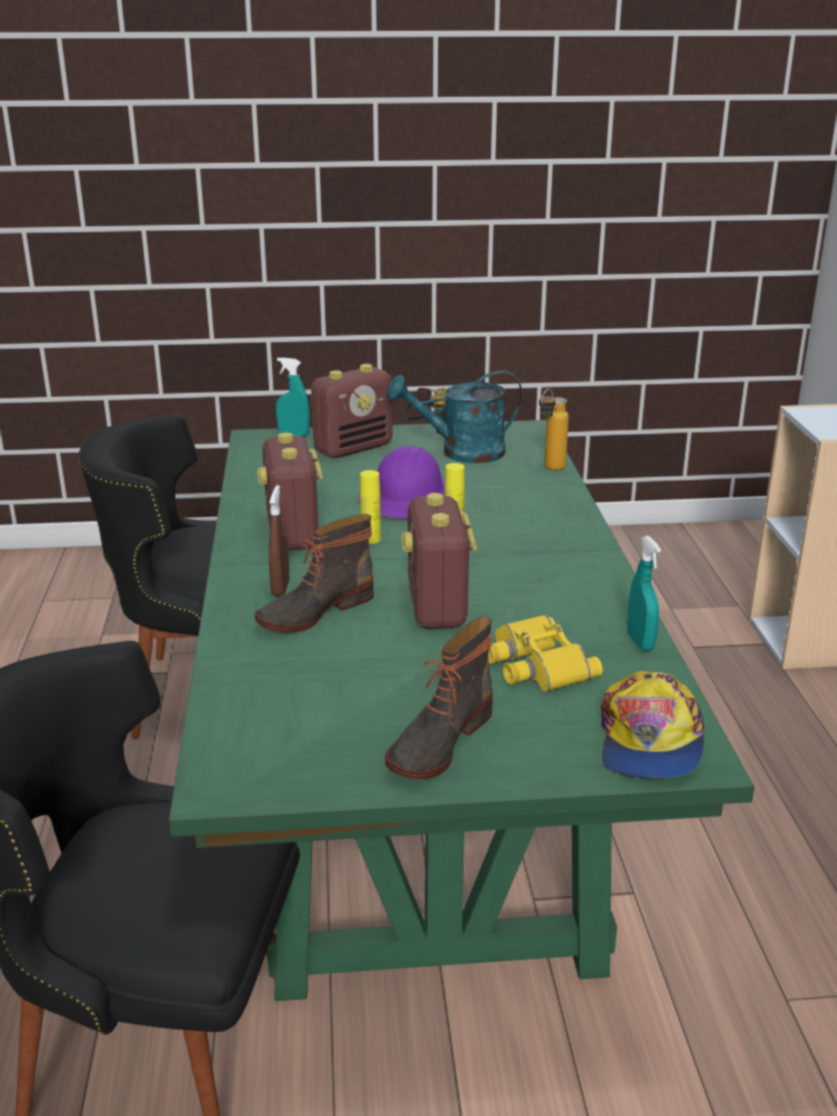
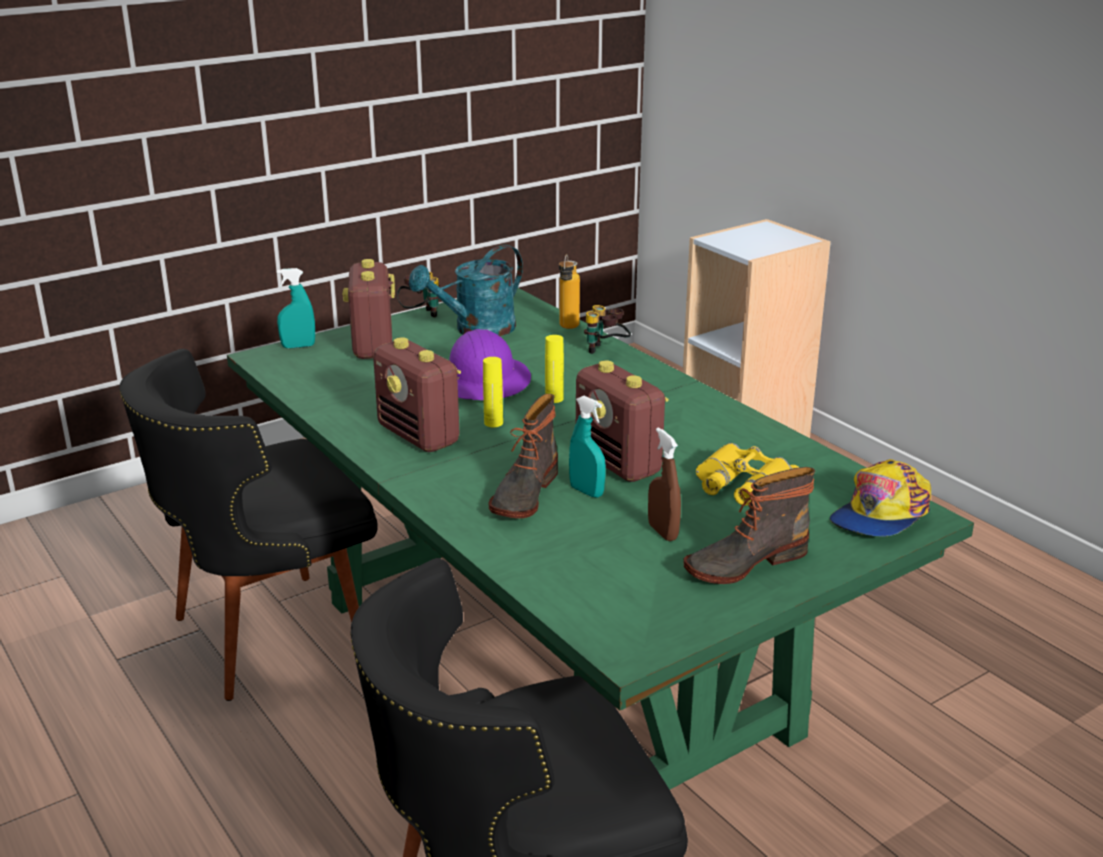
camera: 30 degrees left, 0 degrees up
brown spray bottle [269,485,289,597] -> brown spray bottle moved to [648,427,681,541]
radio [311,364,393,458] -> radio turned 150 degrees clockwise [343,259,395,359]
boot [385,617,493,779] -> boot turned 60 degrees clockwise [684,467,816,584]
cap [601,671,705,779] -> cap turned 60 degrees clockwise [830,459,931,537]
turquoise spray bottle [627,536,661,651] -> turquoise spray bottle moved to [569,396,606,498]
none -> binoculars [584,305,631,354]

